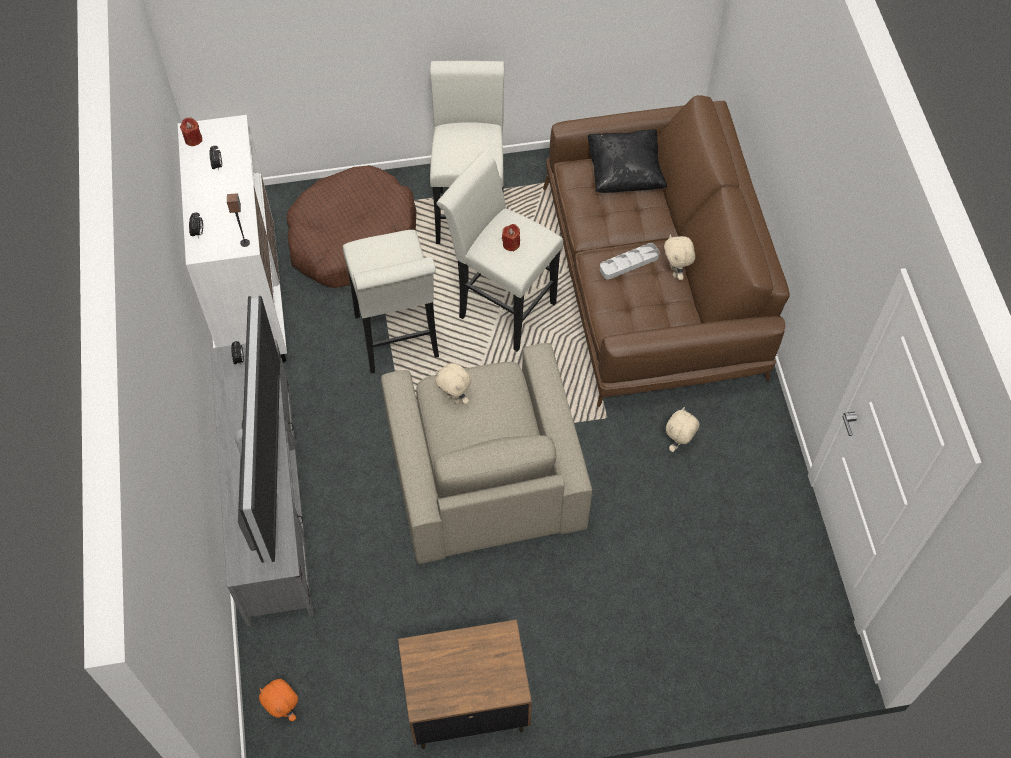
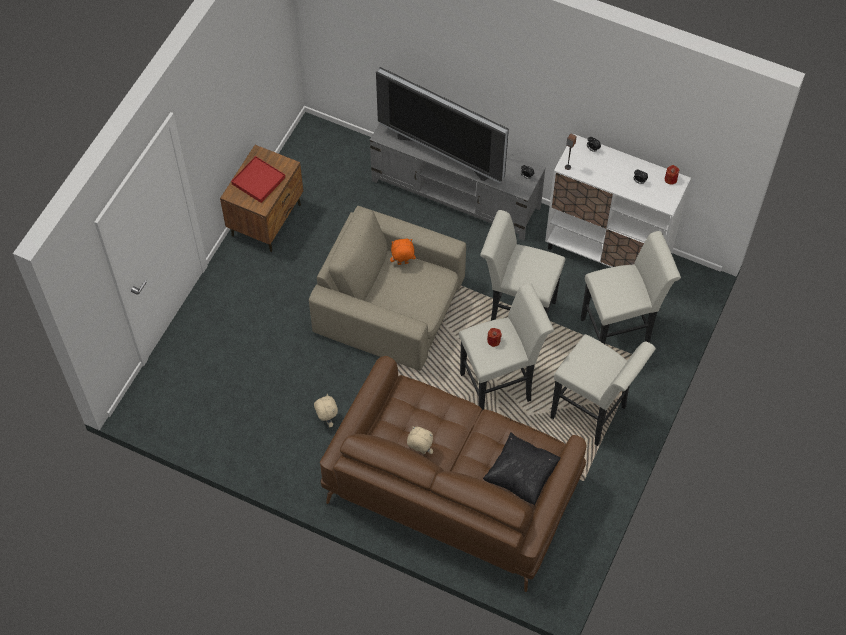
camera: 125 degrees right, 0 degrees up
orange plush toy [259,679,298,721] -> orange plush toy moved to [390,239,416,265]
brown dog bed [287,165,417,288] -> white stool [581,231,681,344]
beige plush toy [435,363,471,404] -> none
grey tray [600,243,659,280] -> none
none -> red tray [231,156,285,203]

